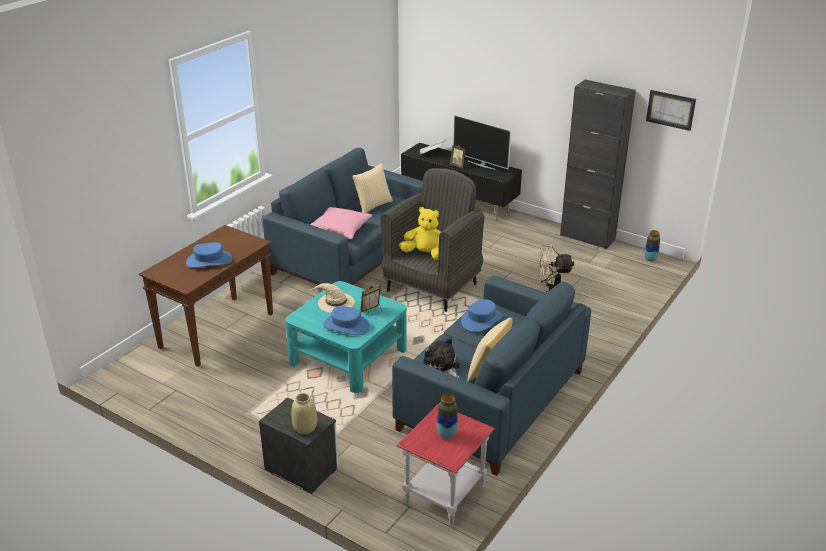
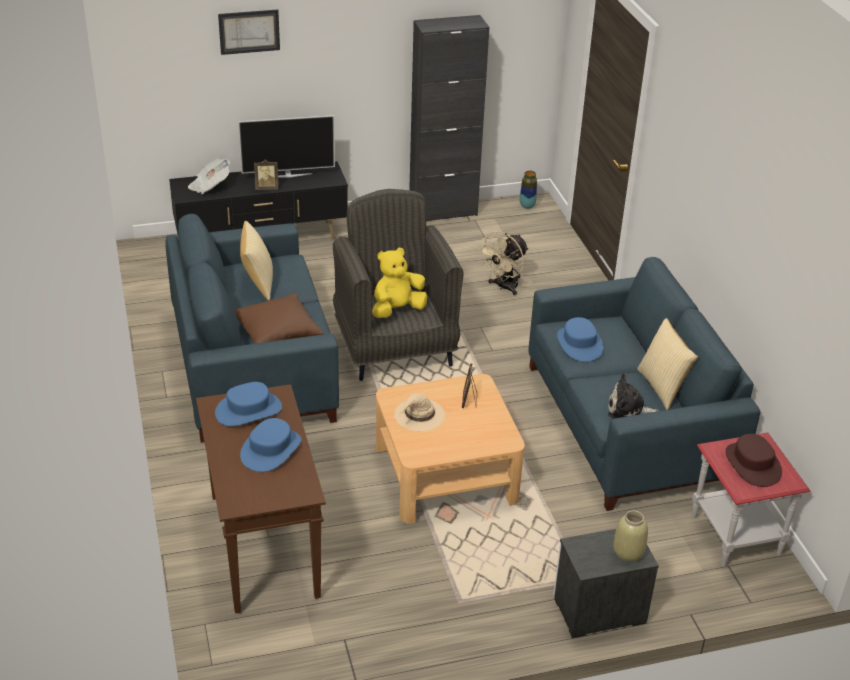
camera: 50 degrees left, 5 degrees up
turquoise coffee table [285,281,407,393] -> beige coffee table [376,374,525,524]
pink pillow [310,207,372,239] -> brown pillow [234,293,324,344]
blue hat [323,306,370,335] -> blue hat moved to [215,382,282,427]
vase [437,394,458,439] -> brown hat [725,434,782,487]
picture [646,90,696,131] -> picture moved to [218,9,280,55]

